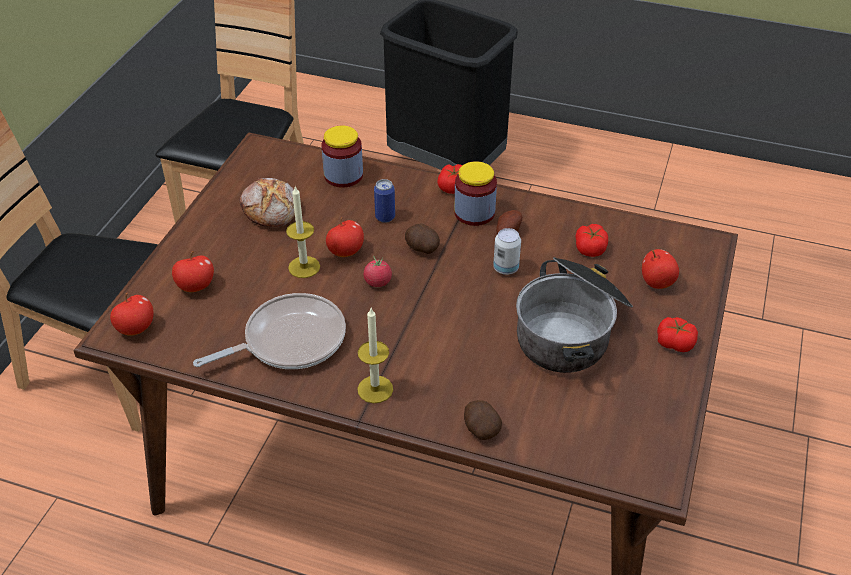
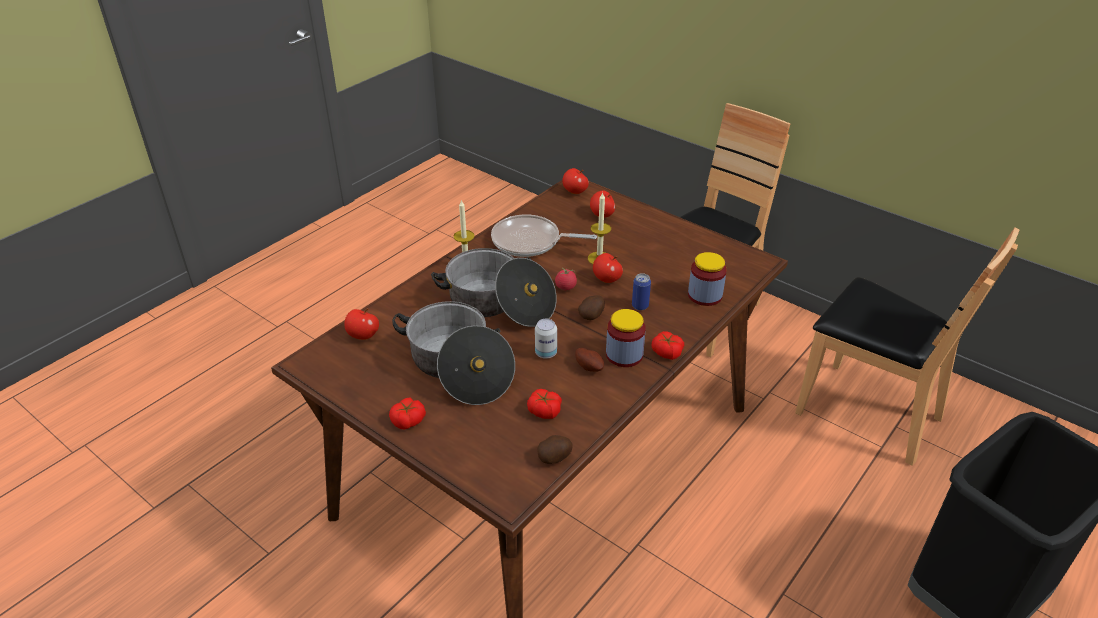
camera: 110 degrees right, 5 degrees down
frying pan [193,293,346,369] -> frying pan turned 105 degrees clockwise [491,214,597,257]
bread [239,178,295,227] -> none
potato [464,400,502,440] -> potato moved to [537,435,573,464]
apple [642,249,679,289] -> apple moved to [344,308,379,340]
none -> cooking pot [431,248,557,327]

